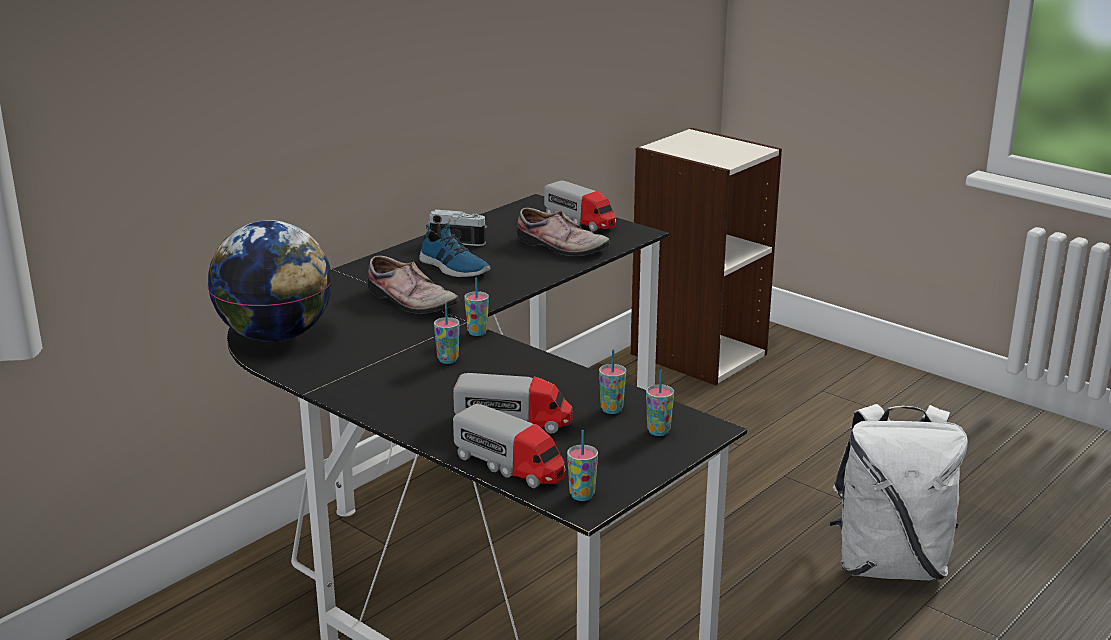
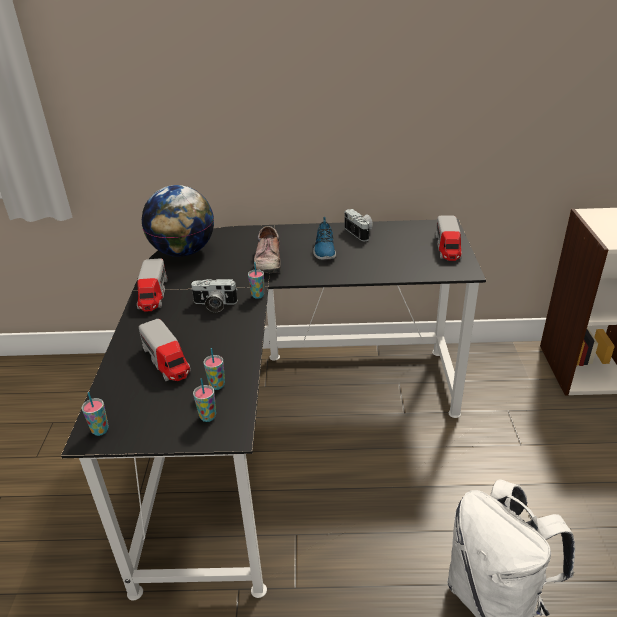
camera: 50 degrees right, 10 degrees up
cup [434,303,460,364] -> camera [191,279,238,312]
toy truck [453,404,565,488] -> toy truck moved to [137,258,168,312]
shoe [517,208,610,256] -> none

